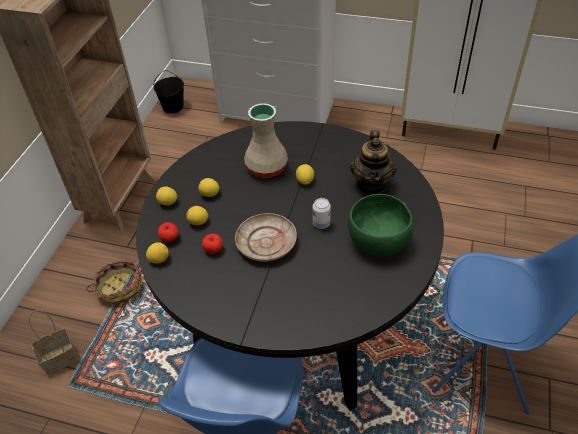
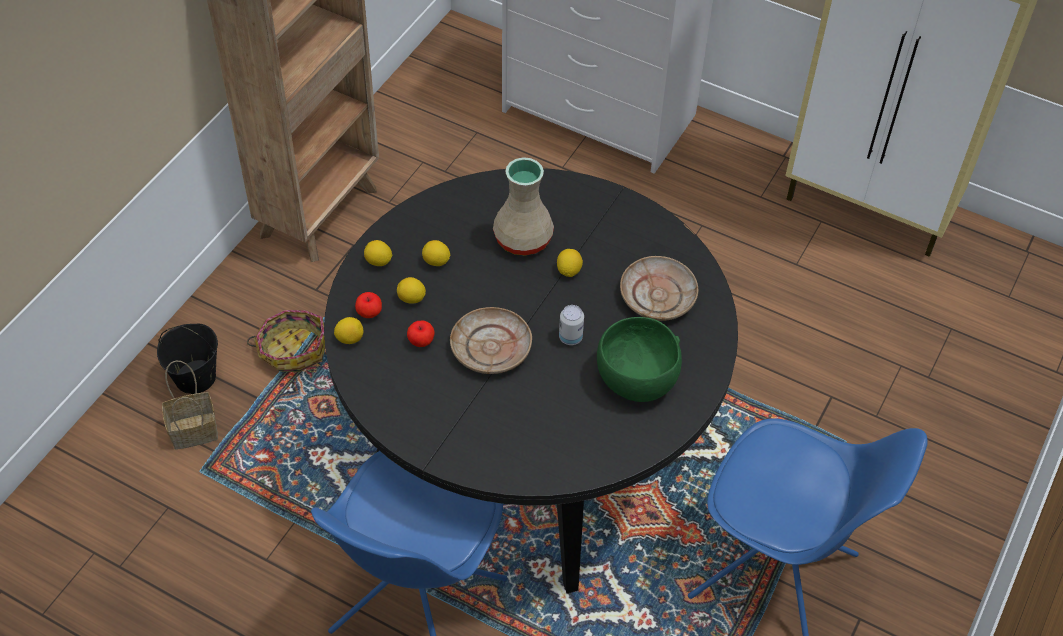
camera: 10 degrees right, 5 degrees up
black bucket [153,70,184,114] -> black bucket moved to [157,324,218,394]
teapot [350,130,397,195] -> beige plate [620,256,698,321]

